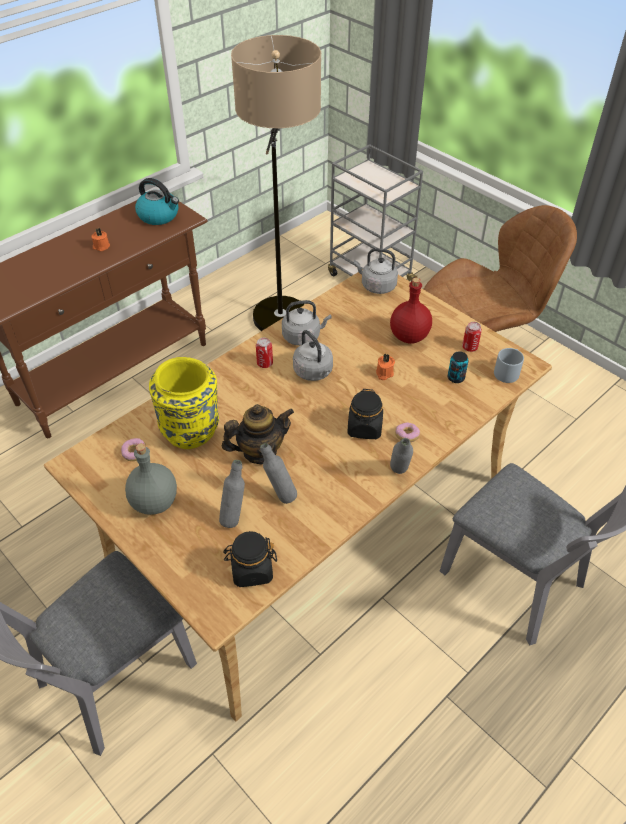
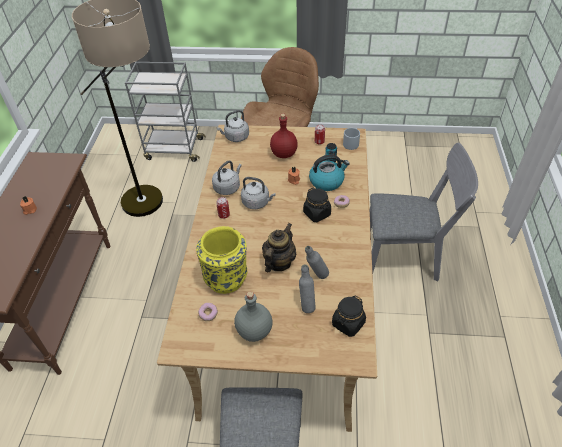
camera: 40 degrees left, 0 degrees up
kettle [135,178,179,225] -> kettle moved to [309,154,350,191]
grey bottle [390,438,413,474] -> none

